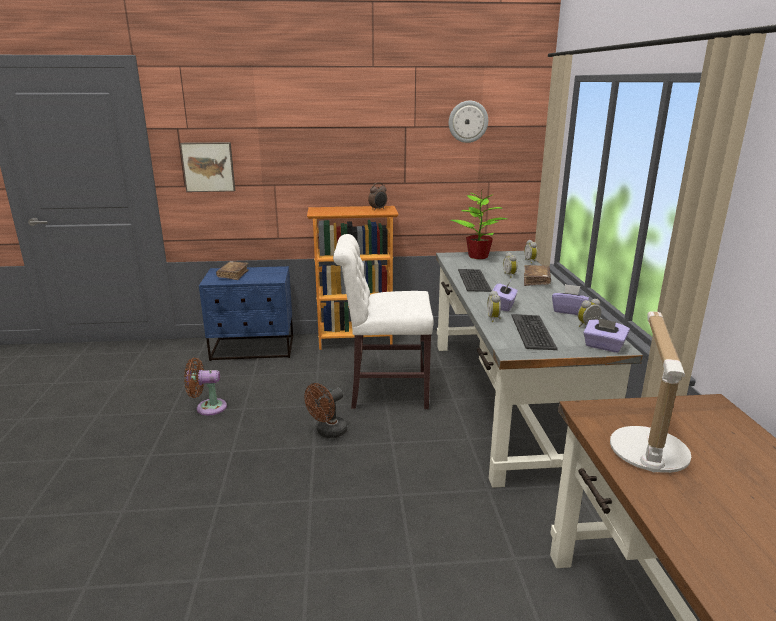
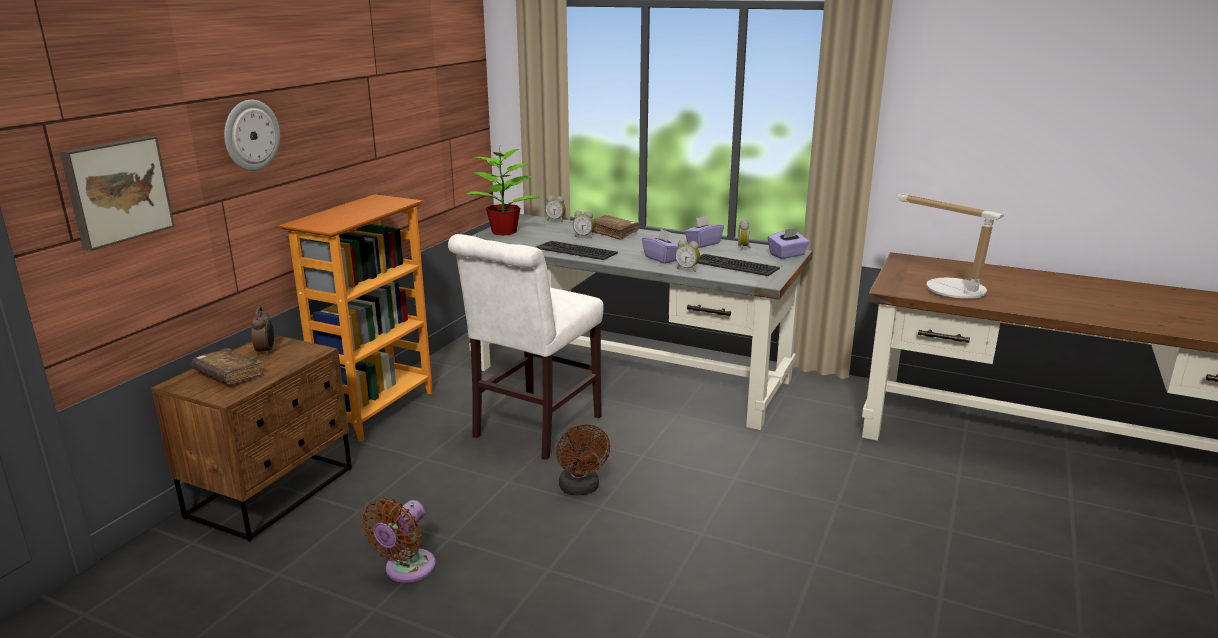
camera: 60 degrees left, 0 degrees up
blue nightstand [199,266,293,361] -> brown nightstand [151,335,352,542]
alarm clock [368,182,387,210] -> alarm clock moved to [251,307,274,356]
wall clock [449,101,488,143] -> wall clock moved to [224,100,280,171]

